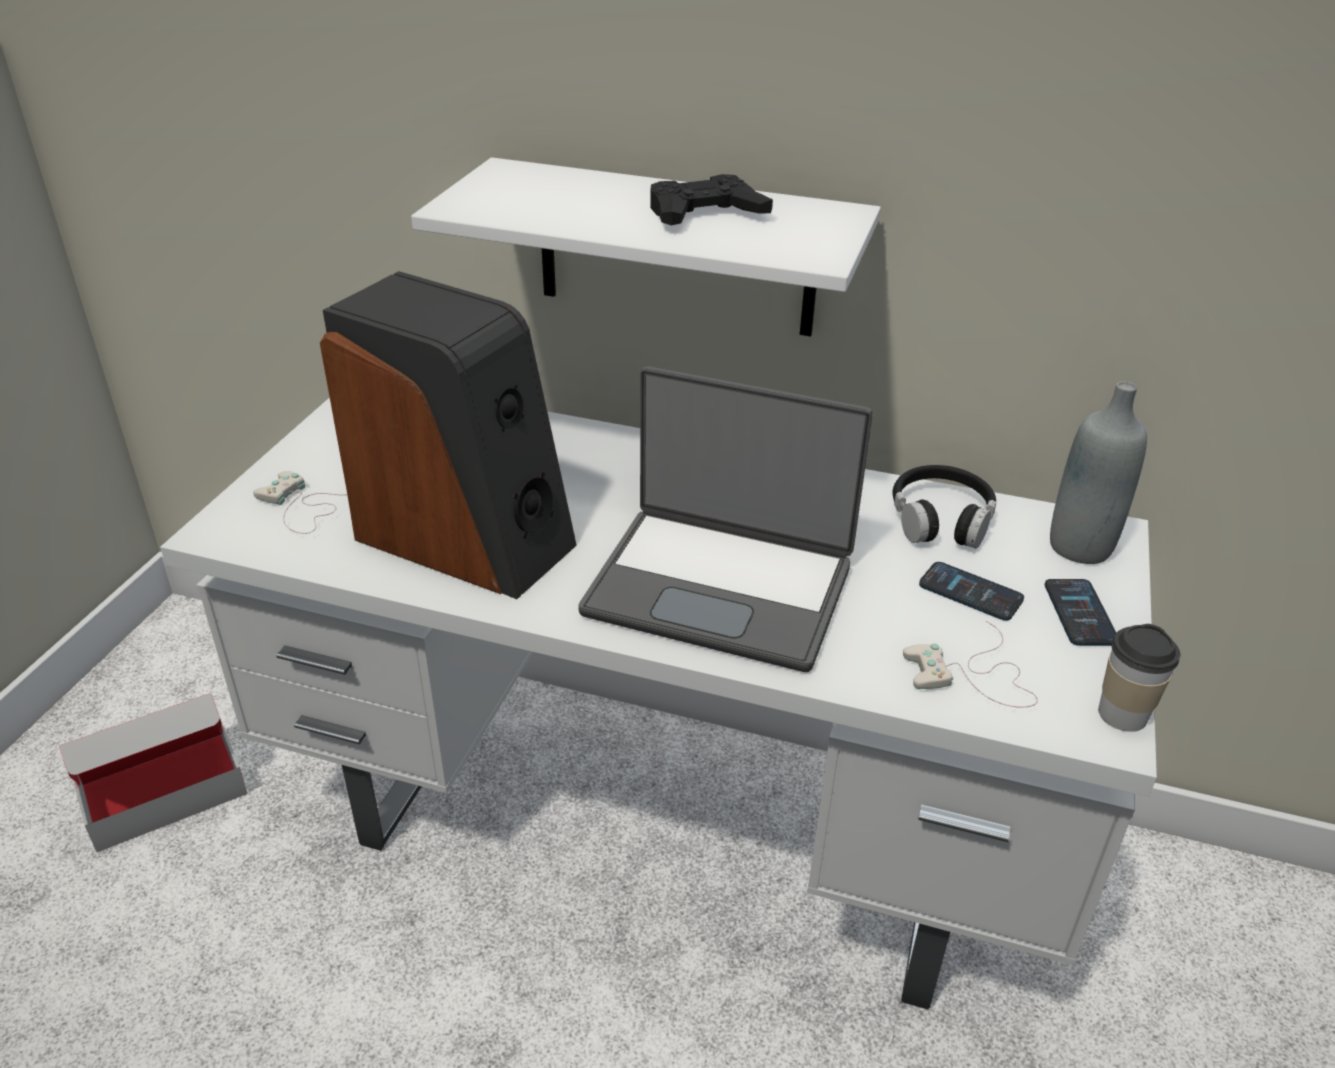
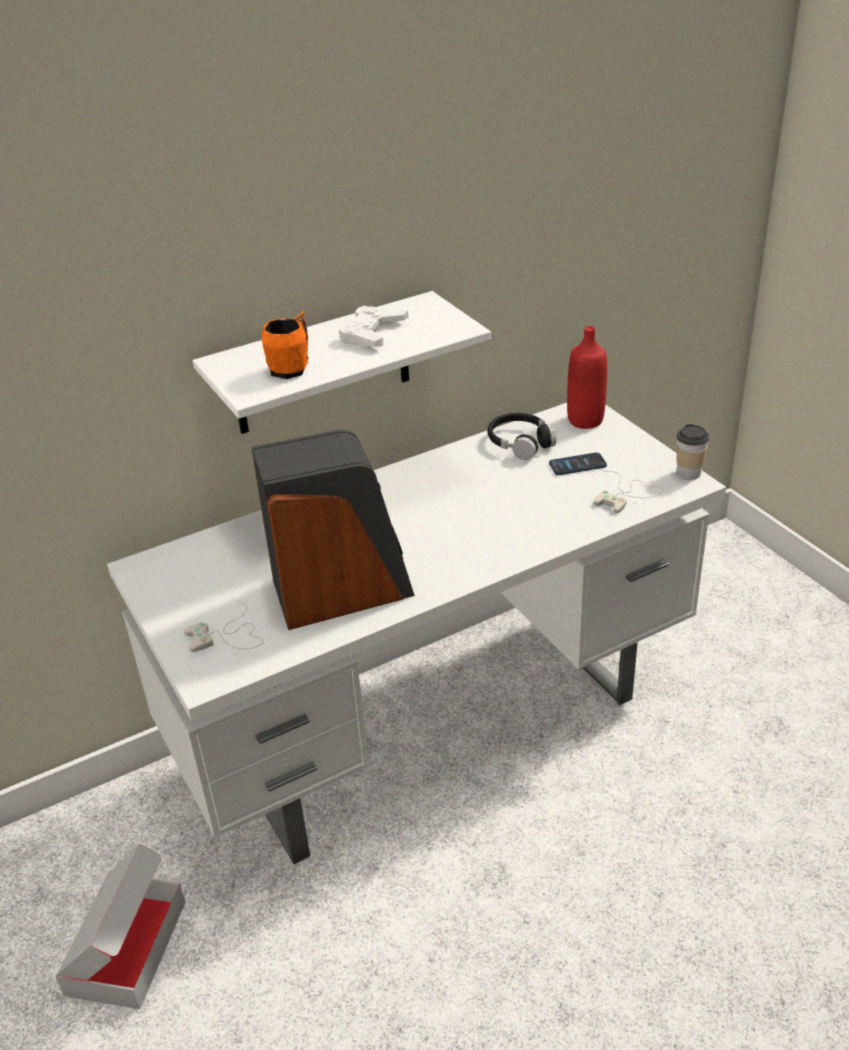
camera: 45 degrees left, 0 degrees up
laptop [578,366,873,672] -> none
black game controller [650,174,773,225] -> white game controller [339,306,408,347]
phone [1045,579,1116,646] -> none
grey bottle [1050,381,1147,564] -> red bottle [567,326,607,429]
none -> orange mug [261,312,309,379]

